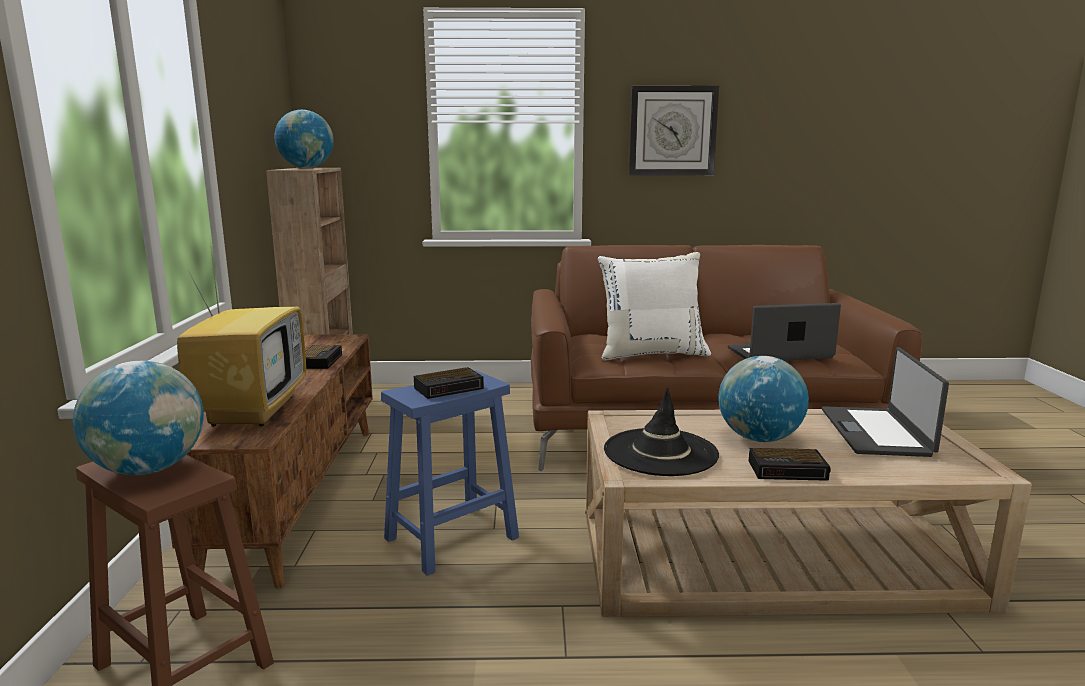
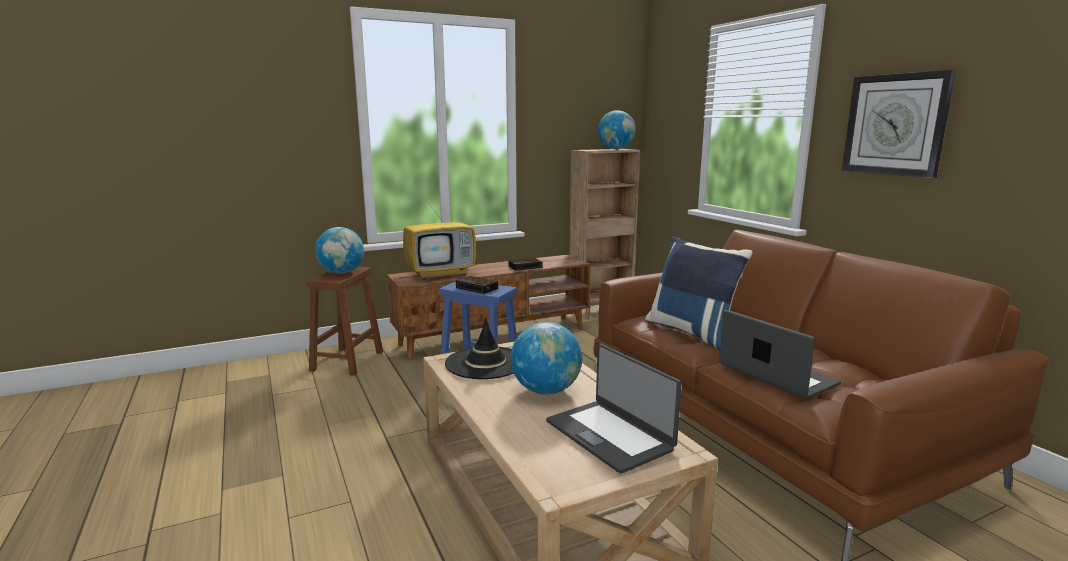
camera: 65 degrees right, 0 degrees up
white pillow [598,252,711,361] -> blue pillow [645,236,753,350]
alarm clock [749,448,831,481] -> none
laptop [822,347,949,457] -> laptop turned 105 degrees counterclockwise [546,344,682,474]

